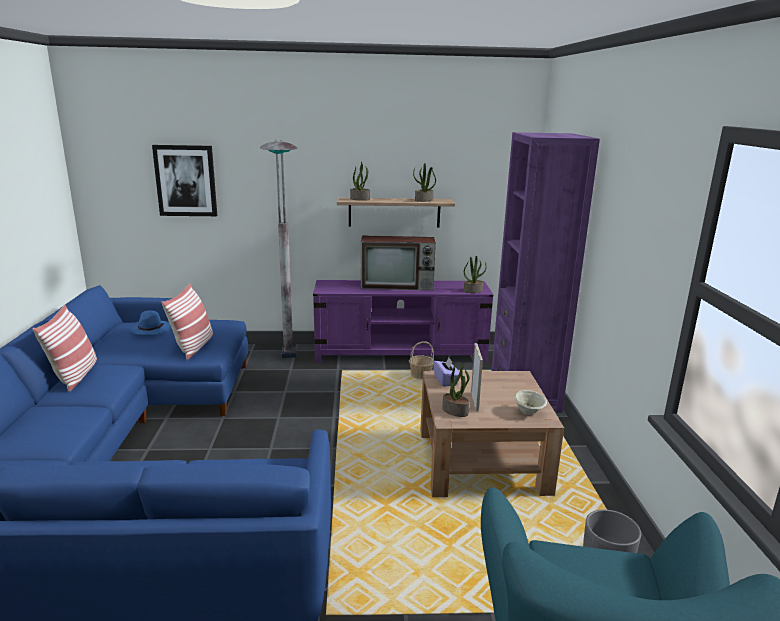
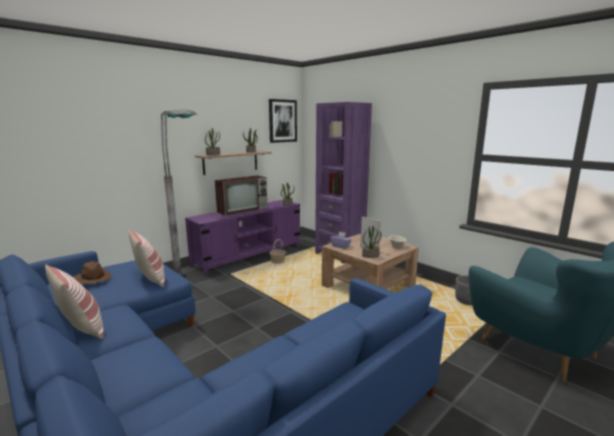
camera: 40 degrees left, 5 degrees down
blue hat [131,310,171,335] -> brown hat [73,261,112,284]
picture [152,145,217,216] -> picture moved to [269,99,297,143]

